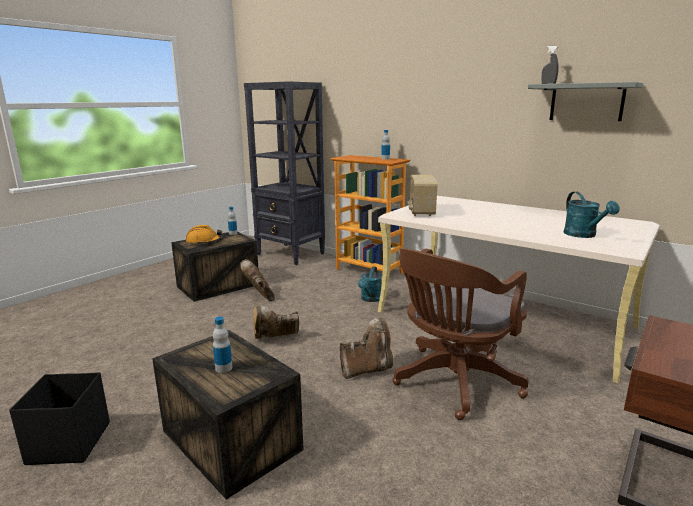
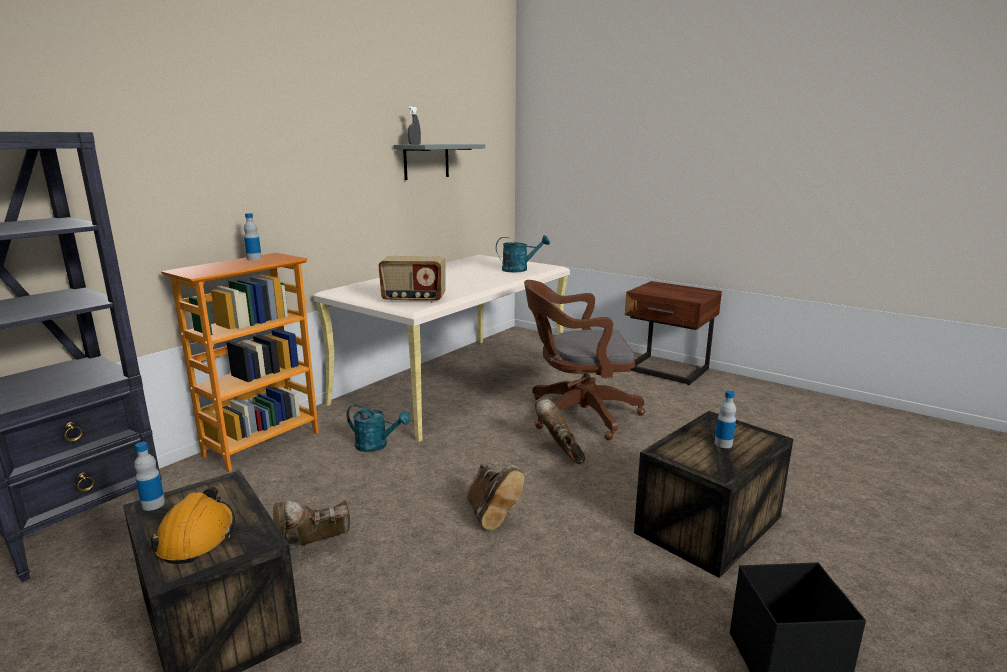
camera: 90 degrees left, 0 degrees up
brown office chair [392,248,529,420] -> brown office chair turned 135 degrees clockwise [524,280,645,440]

